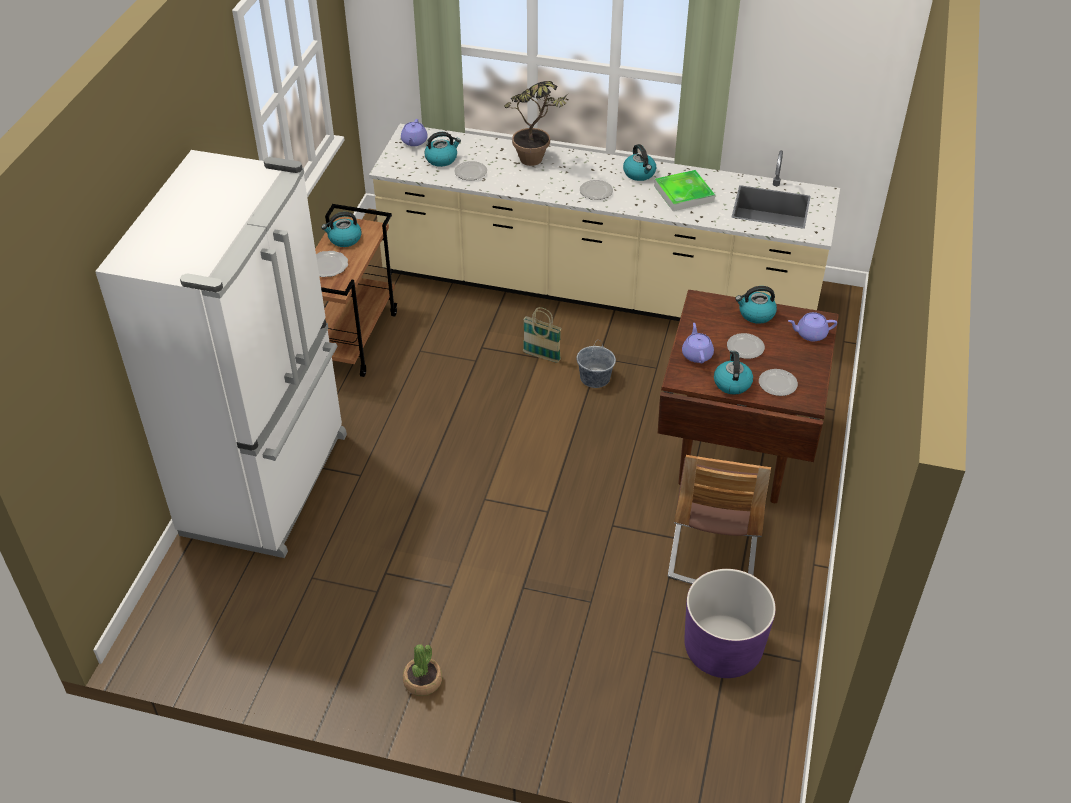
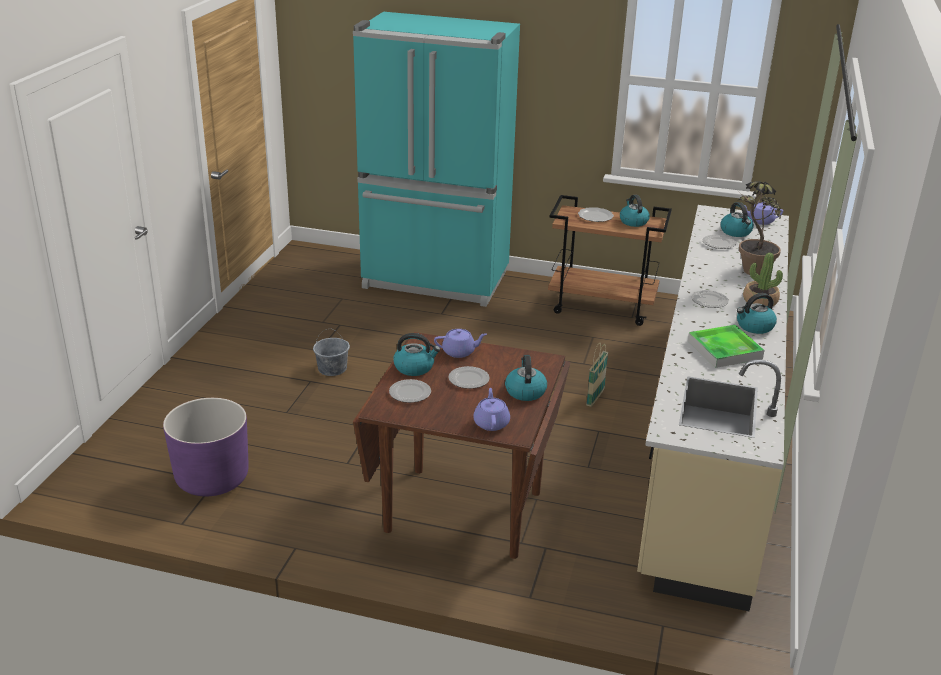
camera: 90 degrees right, 15 degrees down
white fridge [95,150,347,558] -> turquoise fridge [353,12,520,307]
potted plant [403,644,442,696] -> potted plant moved to [743,253,783,306]
grey bucket [576,343,616,388] -> grey bucket moved to [313,329,350,376]
chair [668,455,771,584] -> none

